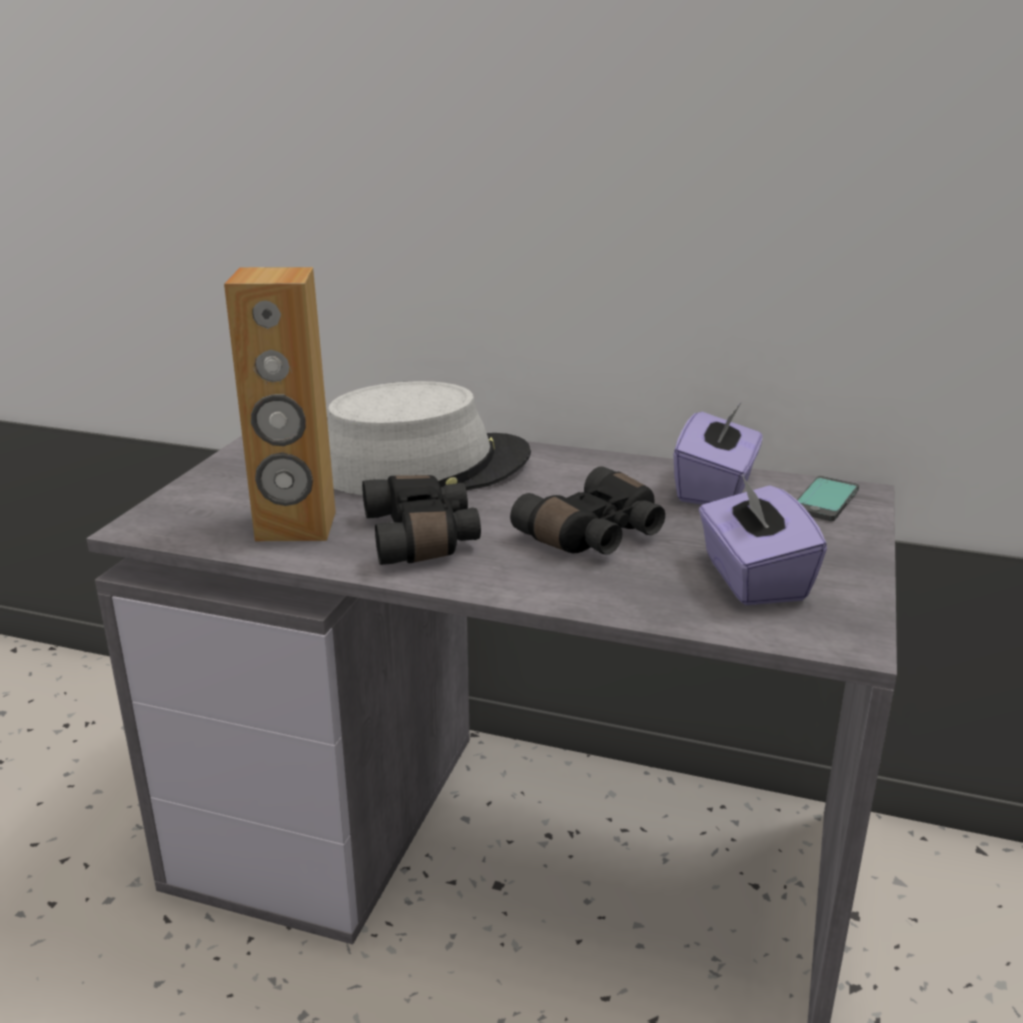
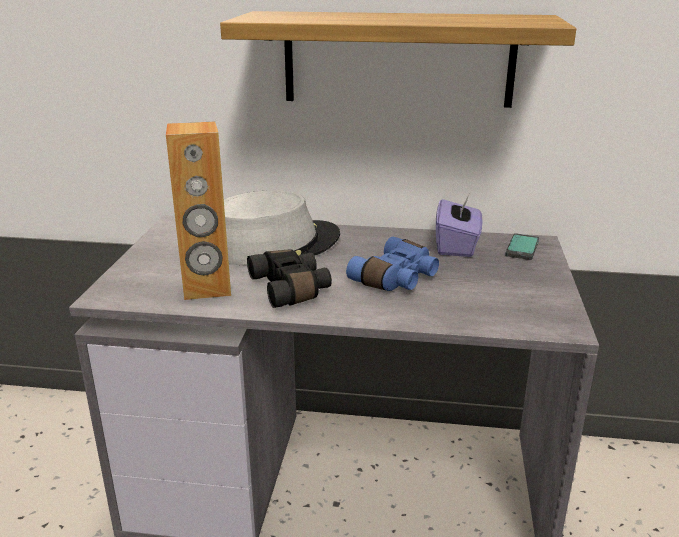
camera: 10 degrees left, 0 degrees up
black binoculars [510,466,665,555] -> blue binoculars [346,237,439,291]
purple tissue box [699,475,827,605] -> none
none -> shelf [220,11,576,108]

